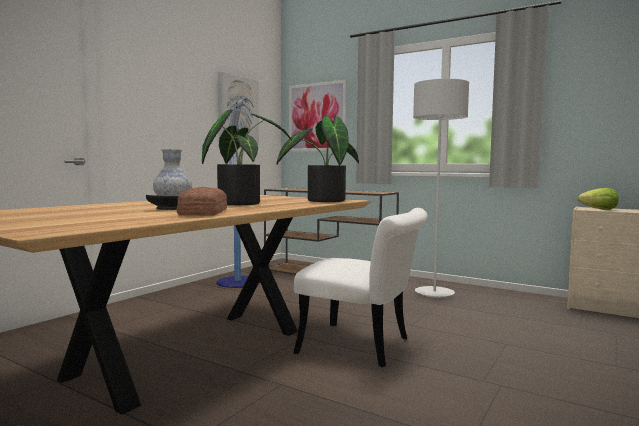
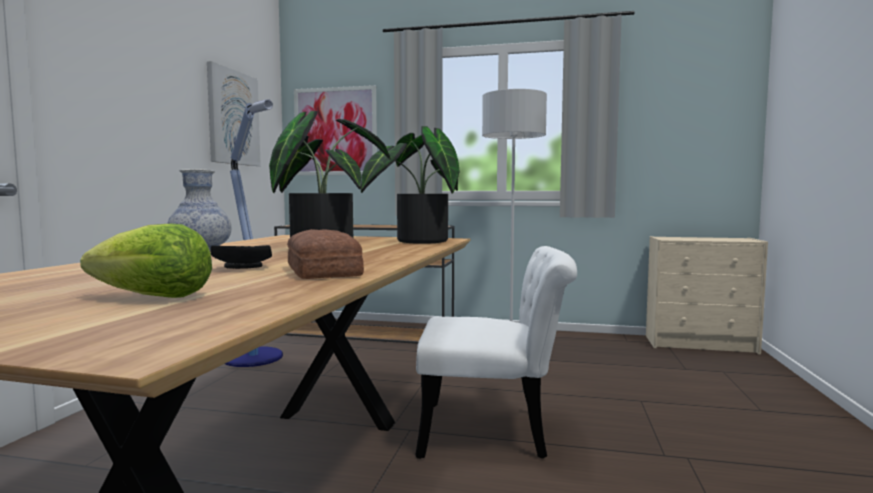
camera: 20 degrees left, 0 degrees up
lettuce [577,188,619,210] -> lettuce moved to [80,223,212,298]

